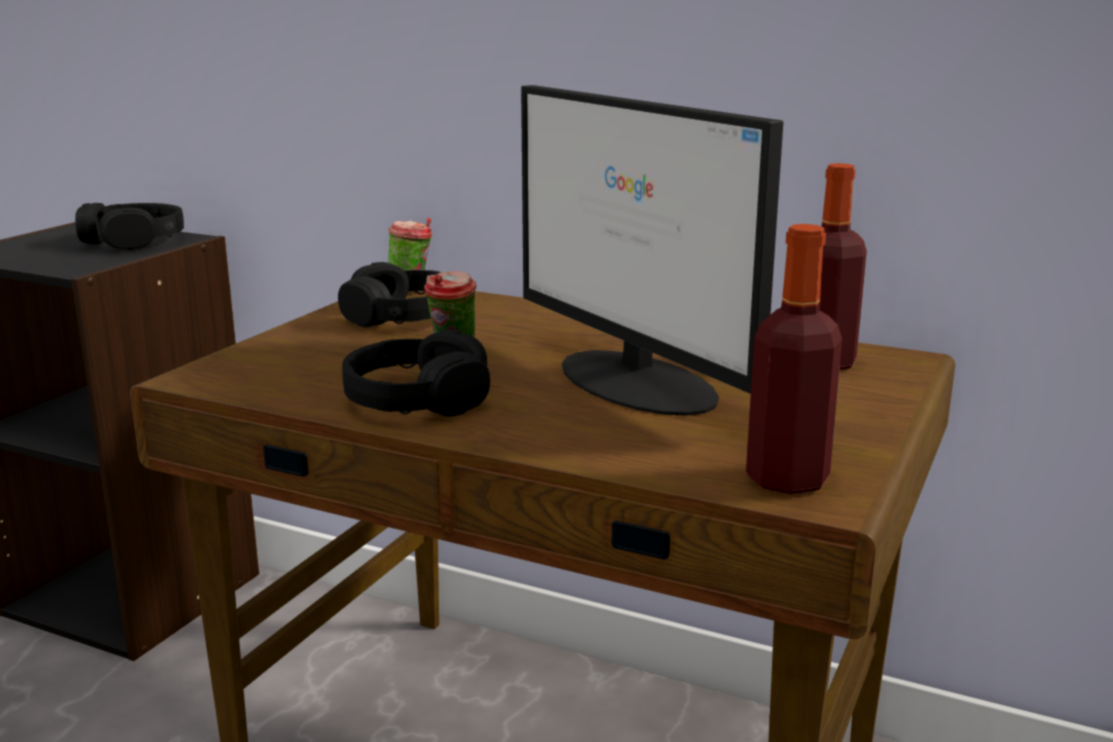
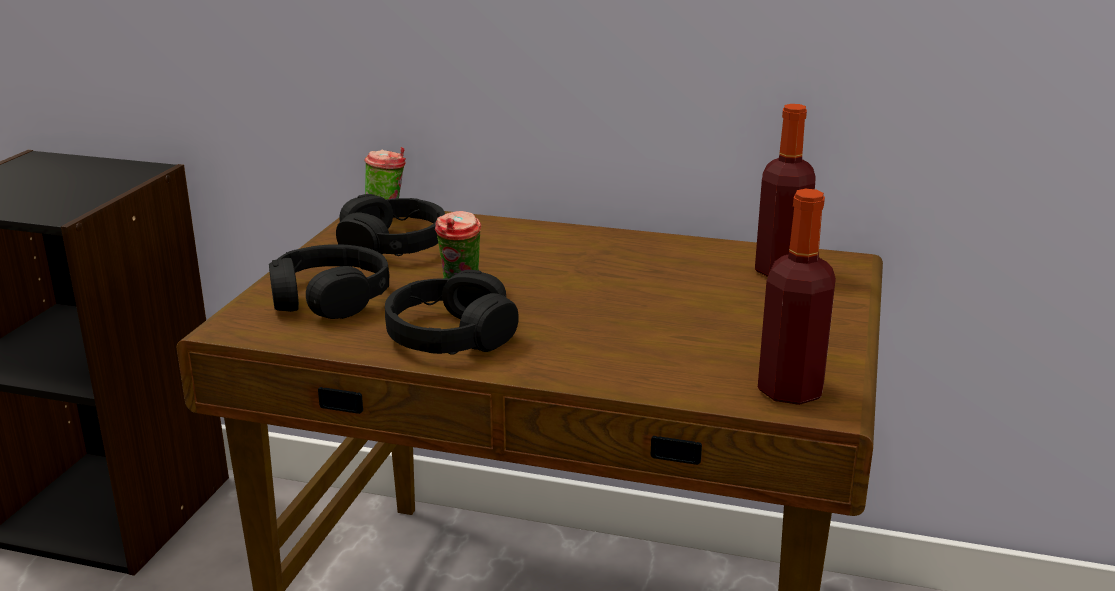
camera: 10 degrees left, 5 degrees up
black headphones [75,203,184,250] -> black headphones moved to [269,244,389,319]
monitor [521,85,784,416] -> none

